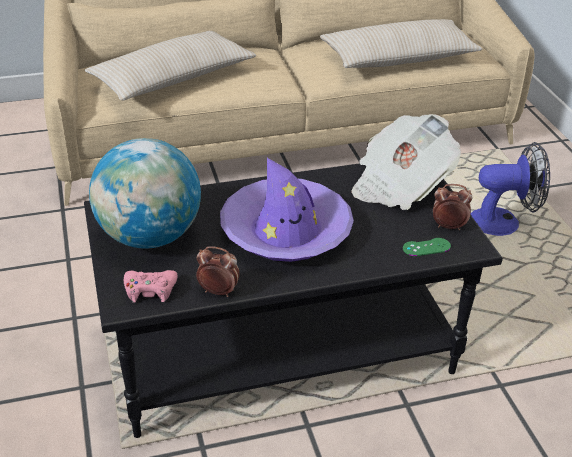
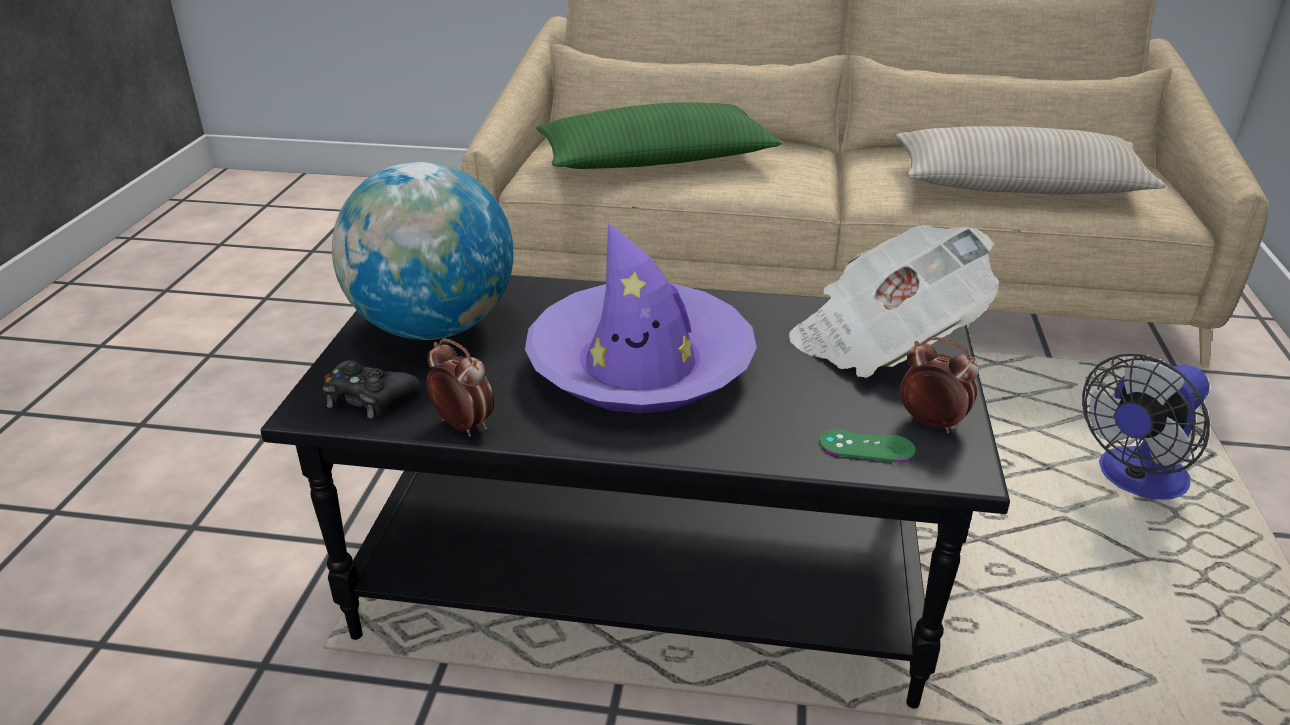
camera: 25 degrees right, 5 degrees down
beige pillow [85,31,256,101] -> green pillow [536,102,782,169]
pink game controller [124,270,178,303] -> black game controller [323,360,420,418]
fan [470,142,550,236] -> fan turned 120 degrees clockwise [1082,354,1210,500]

